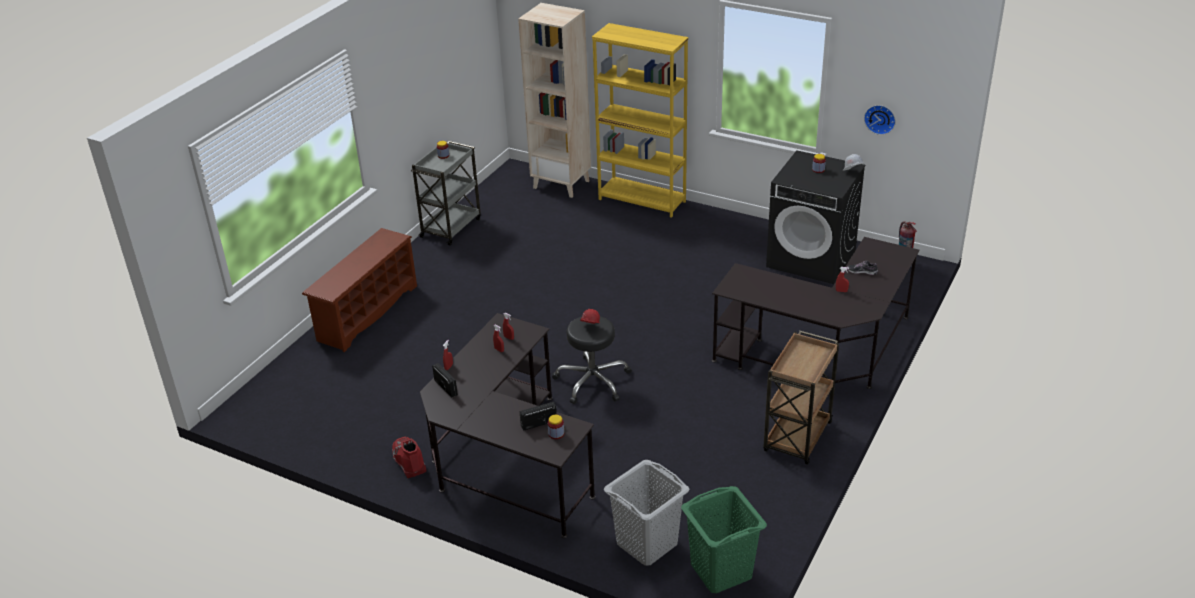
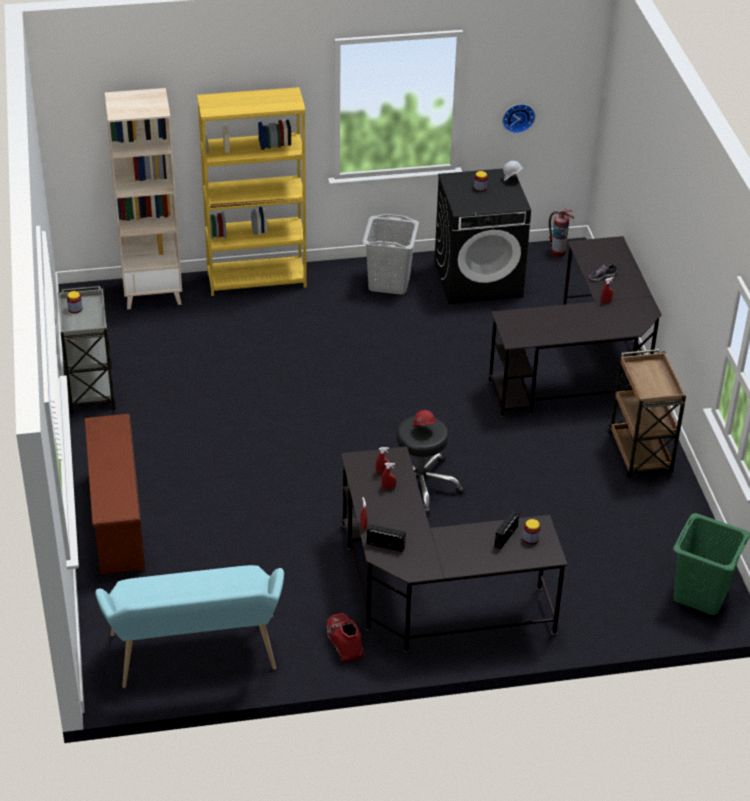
camera: 40 degrees left, 5 degrees up
red boot [392,436,426,478] -> red boot turned 45 degrees clockwise [327,613,364,663]
grey laundry basket [604,460,689,566] -> grey laundry basket moved to [362,214,419,295]
none -> turquoise bench [95,565,284,688]

